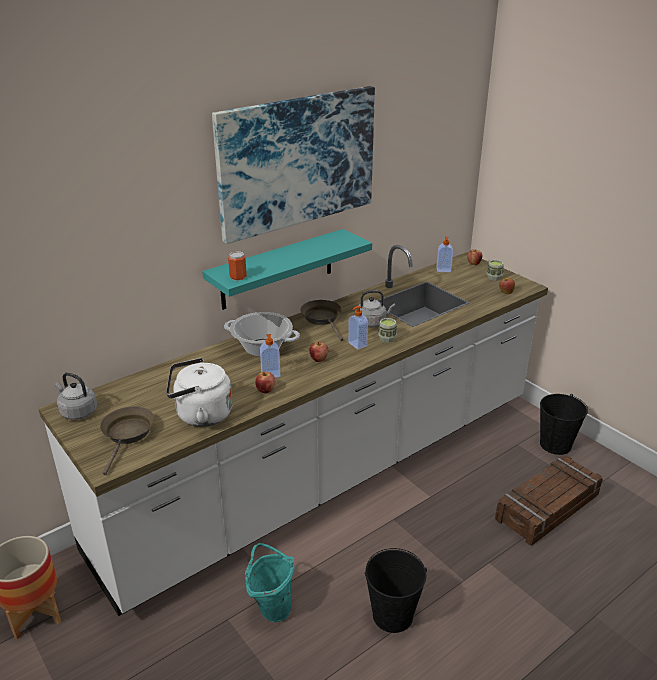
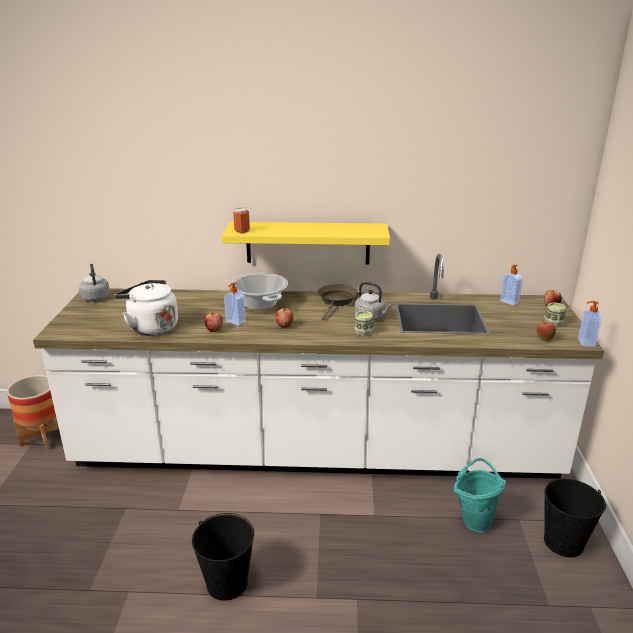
camera: 40 degrees right, 5 degrees down
brown frying pan [100,406,155,475] -> none
turquoise shelf [202,229,372,310] -> yellow shelf [222,222,390,265]
picture [212,86,375,244] -> none
turquoise bucket [245,543,294,622] -> turquoise bucket moved to [454,458,506,532]
soap dispenser [348,306,368,350] -> soap dispenser moved to [578,301,601,347]
crate [495,455,603,546] -> none

